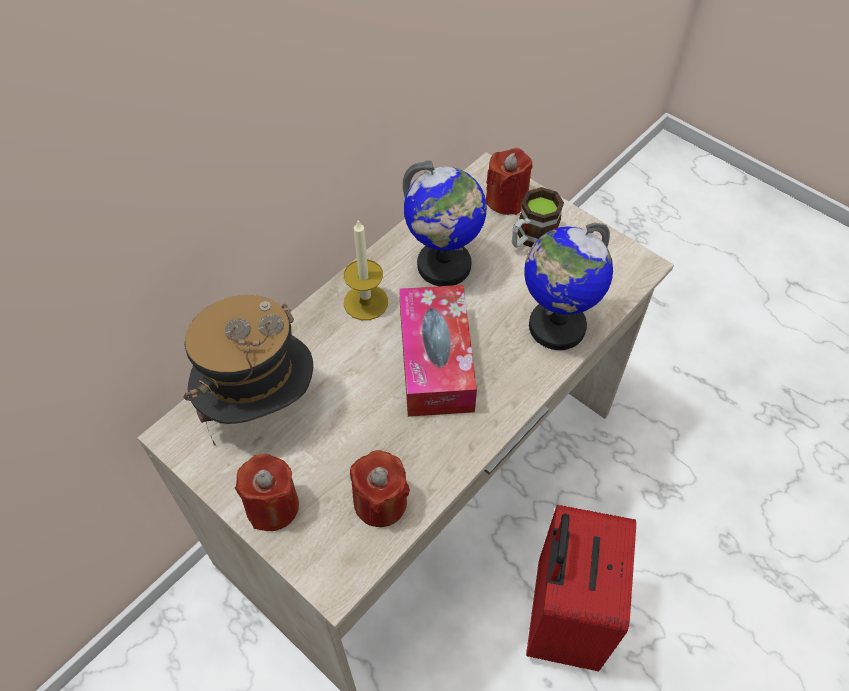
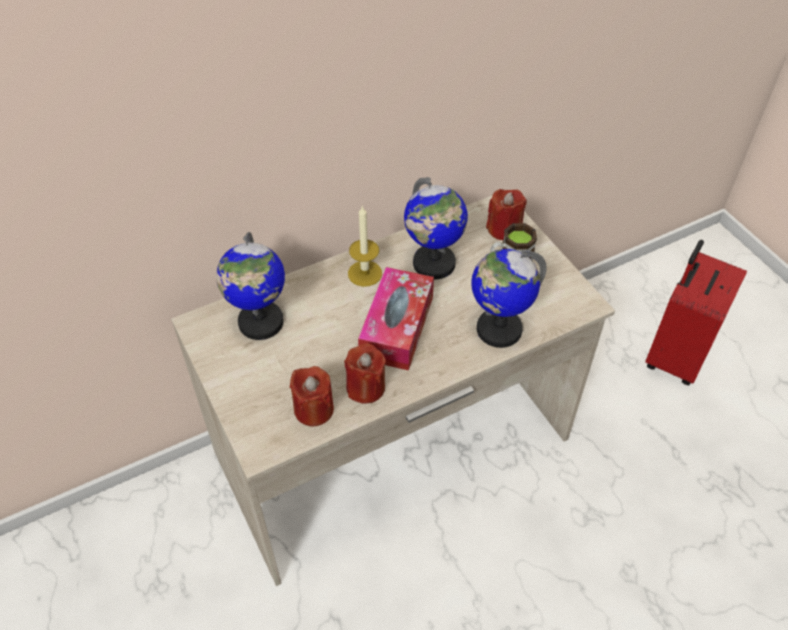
camera: 20 degrees right, 5 degrees down
hat [184,295,313,446] -> globe [216,232,285,340]
red candle [235,454,299,531] -> red candle moved to [344,343,386,404]
red suitcase [526,505,636,672] -> red suitcase moved to [645,240,747,385]

